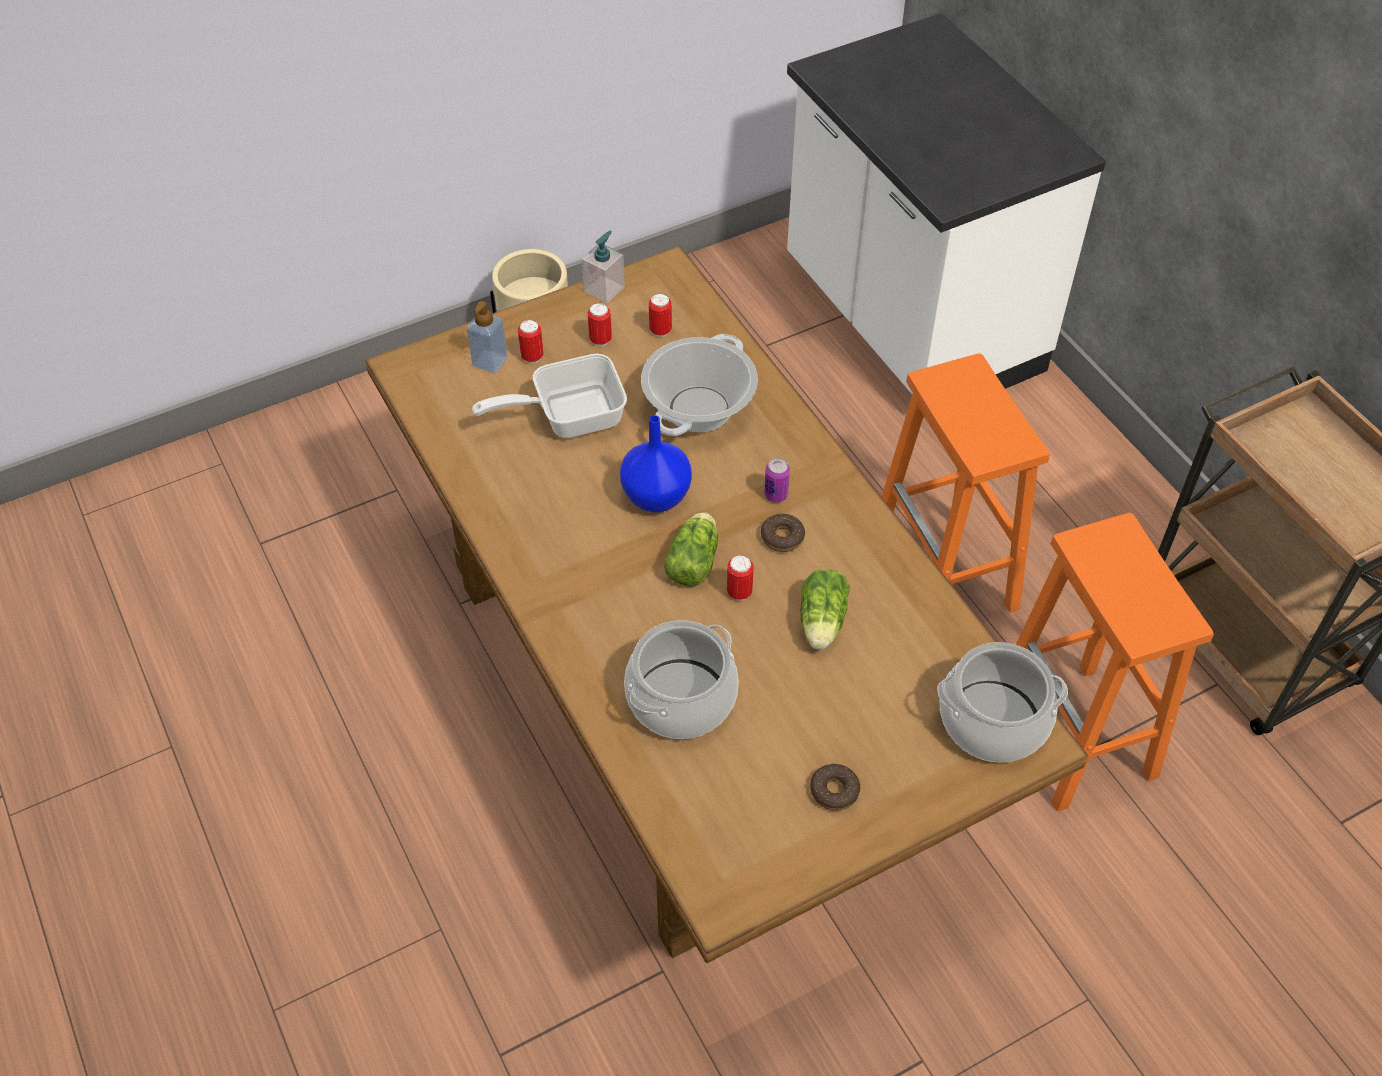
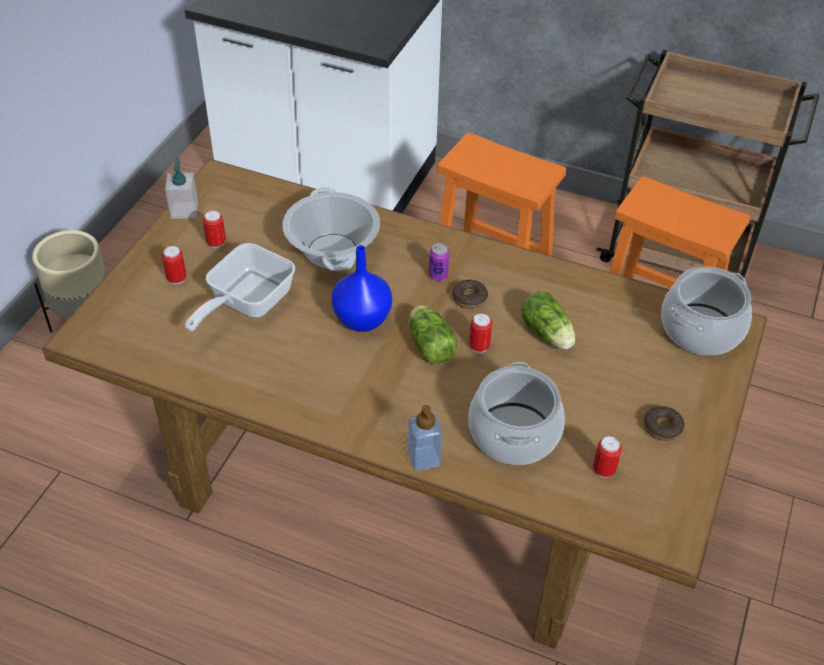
camera: 40 degrees left, 5 degrees down
soap dispenser [467,301,508,373] -> soap dispenser moved to [408,405,443,471]
can [649,293,672,337] -> can moved to [593,436,622,478]

